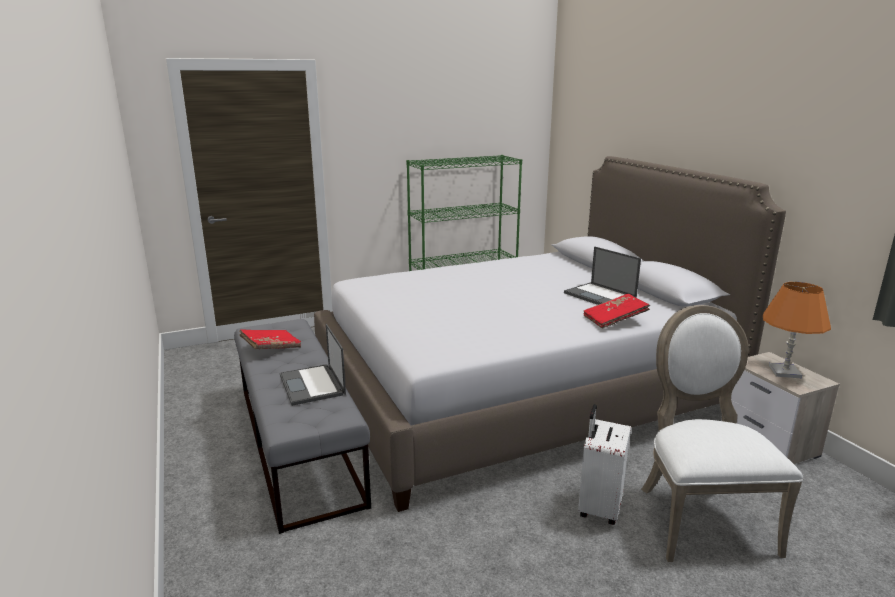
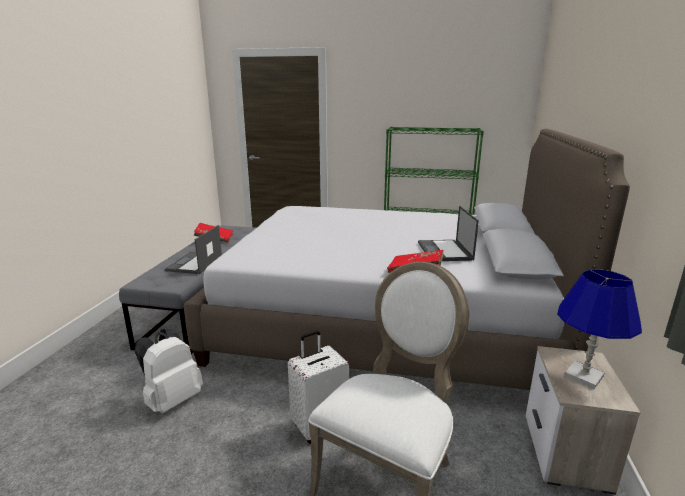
camera: 35 degrees right, 0 degrees up
orange table lamp [763,282,831,378] -> blue table lamp [557,270,642,389]
none -> white backpack [134,328,203,413]

